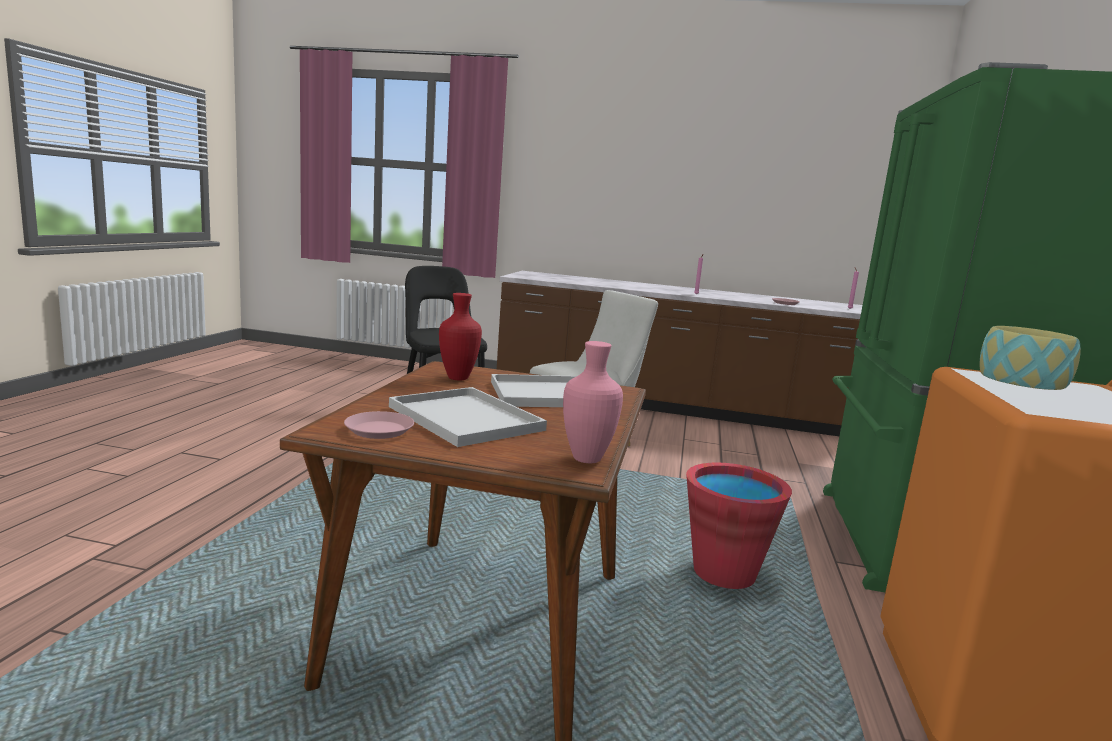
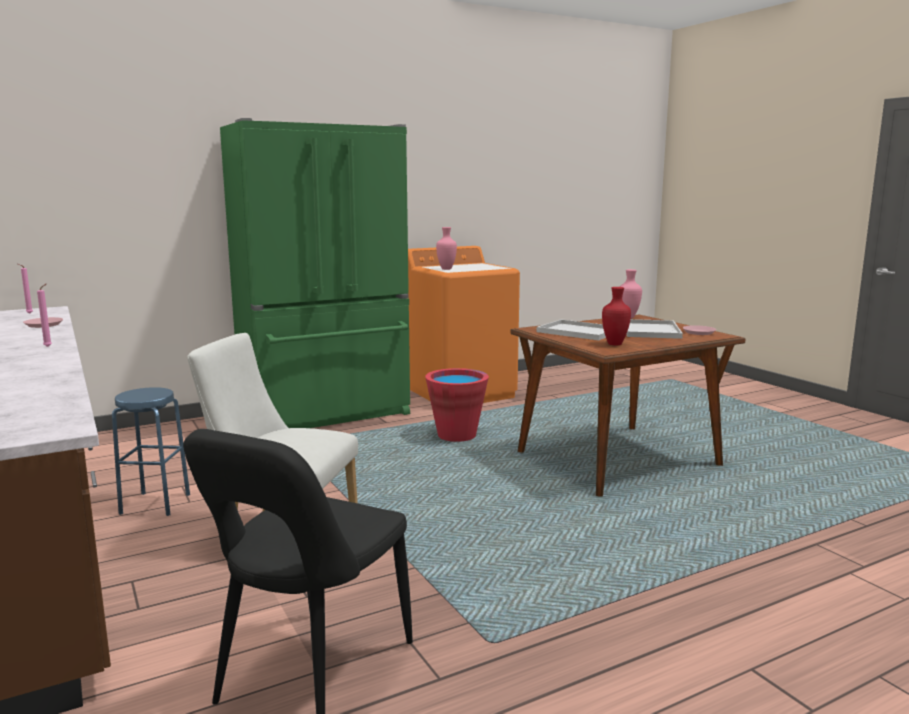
camera: 130 degrees left, 0 degrees up
bowl [979,326,1081,390] -> pink vase [436,227,457,270]
none -> blue stool [112,387,190,516]

